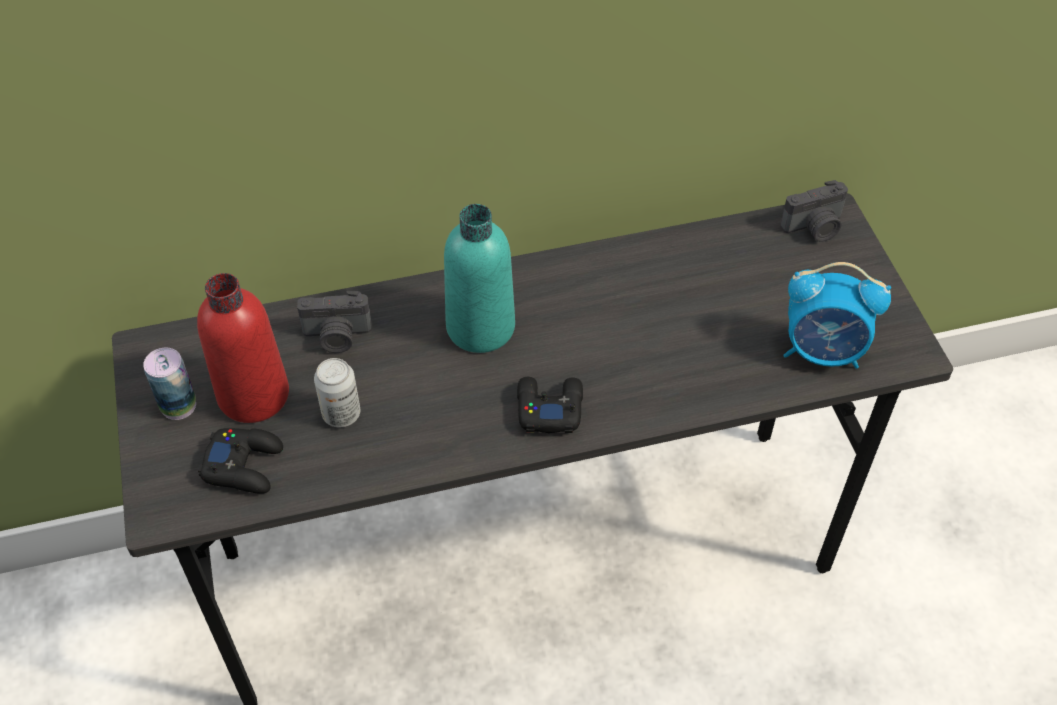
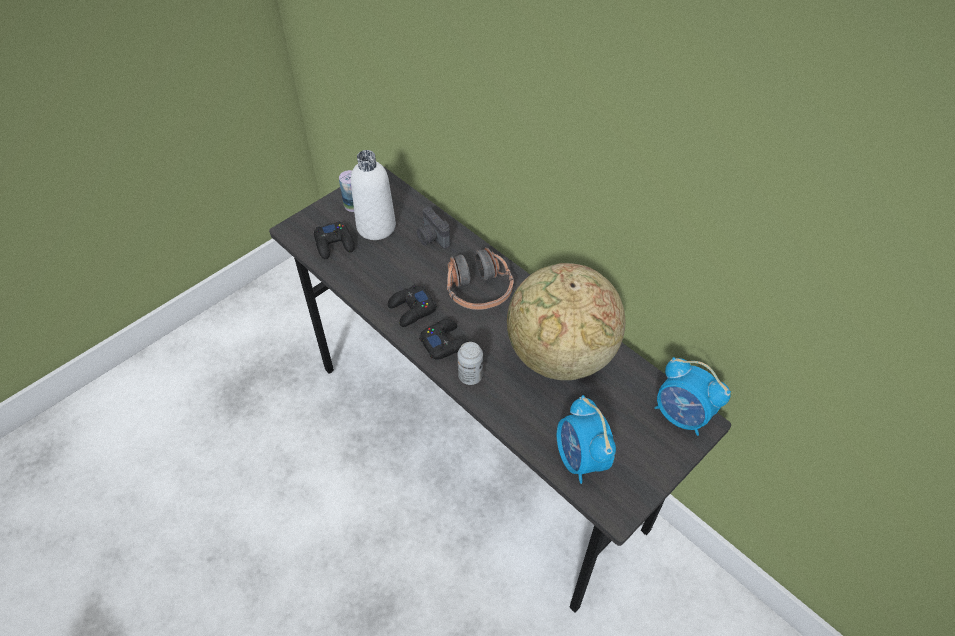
camera: 60 degrees right, 0 degrees up
red bottle [197,273,289,423] -> white bottle [351,150,396,240]
can [314,358,360,427] -> can moved to [458,342,483,385]
turquoise bottle [444,204,515,353] -> headphones [447,247,514,310]
camera [780,180,848,242] -> alarm clock [655,357,731,436]
none -> black game controller [388,285,436,327]
none -> globe [507,263,625,380]

